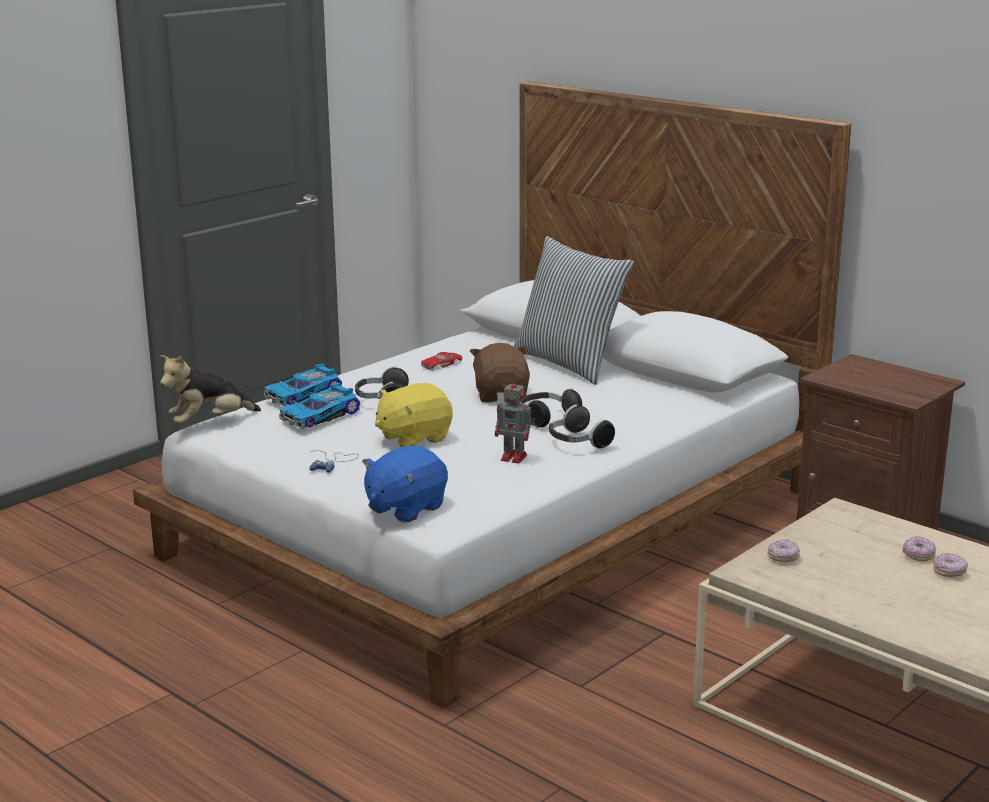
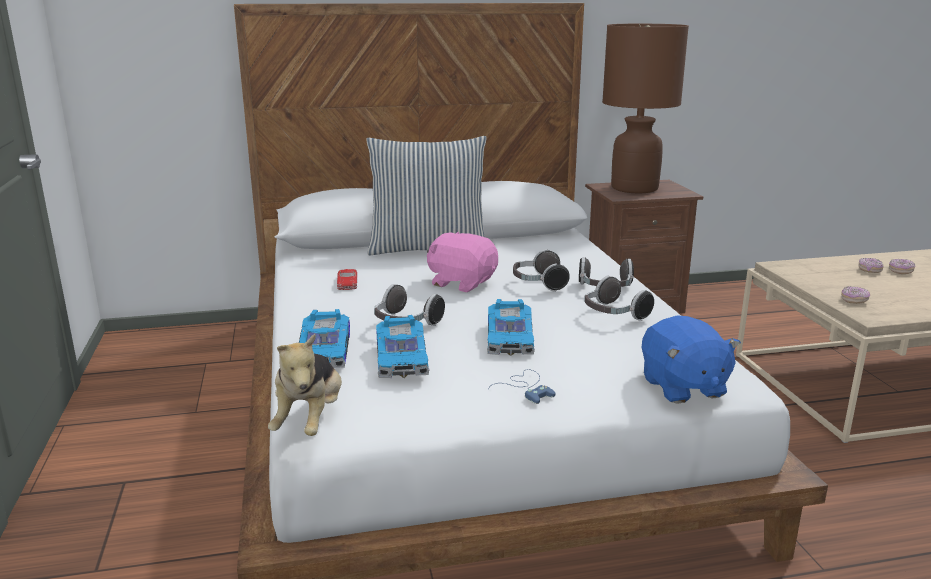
camera: 55 degrees left, 0 degrees up
yellow plush toy [375,383,453,447] -> toy car [487,299,535,356]
brown plush toy [470,343,530,402] -> pink plush toy [427,232,498,292]
toy robot [495,377,535,463] -> headphones [584,276,654,321]
none -> brown table lamp [602,24,689,193]

